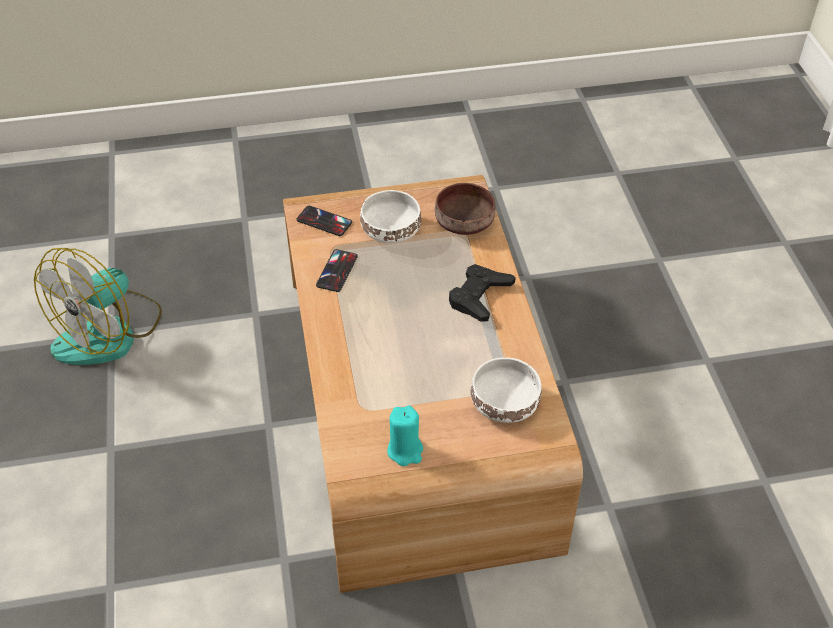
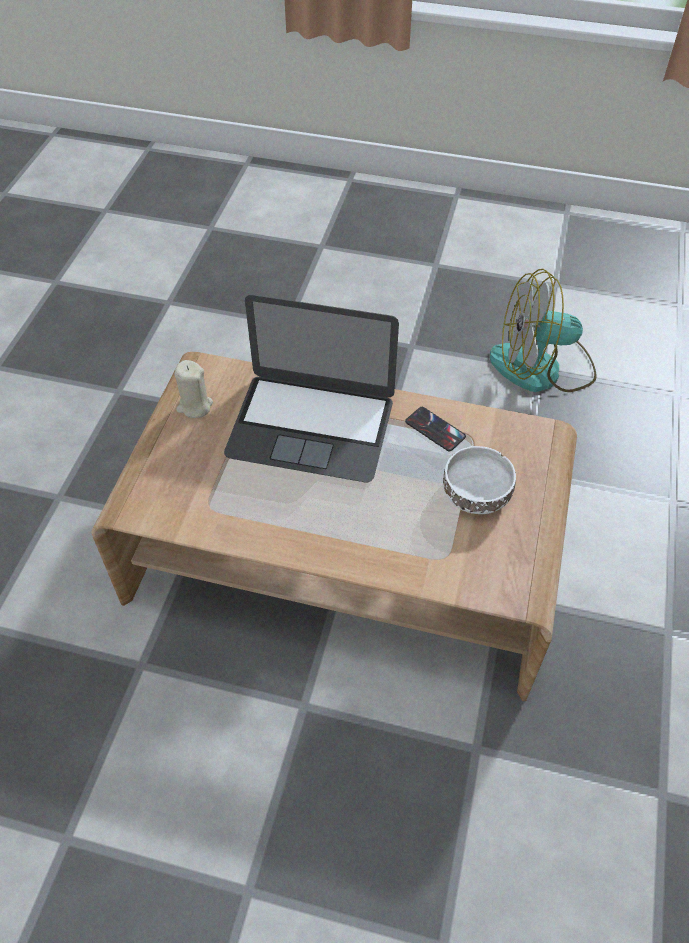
camera: 115 degrees right, 5 degrees up
fan [34,248,162,365] -> fan turned 60 degrees counterclockwise [490,269,597,392]
phone [296,206,352,236] -> none
turquoise candle [387,406,423,466] -> beige candle [174,360,213,418]
brown bowl [435,183,495,235] -> none
black game controller [449,264,516,322] -> none
white bowl [471,357,542,423] -> none
none -> laptop [224,295,399,482]

